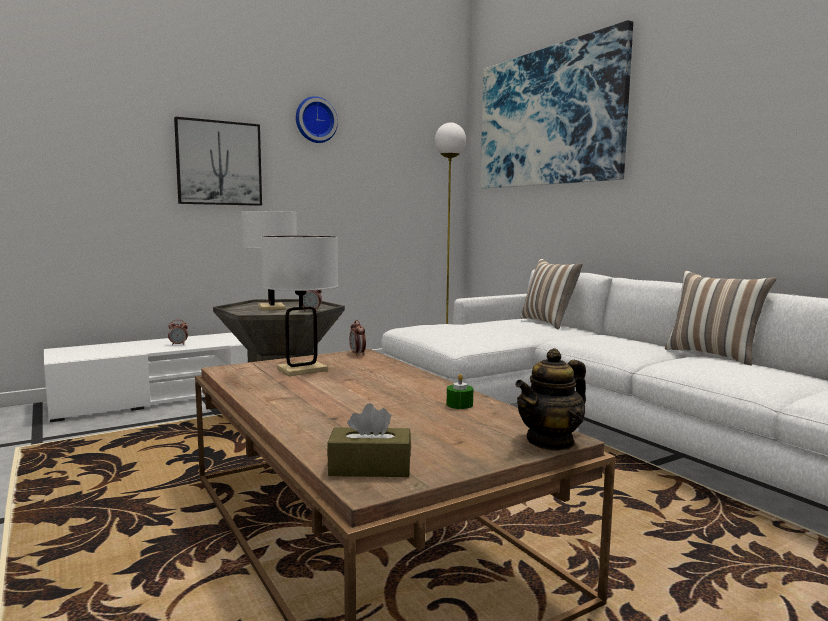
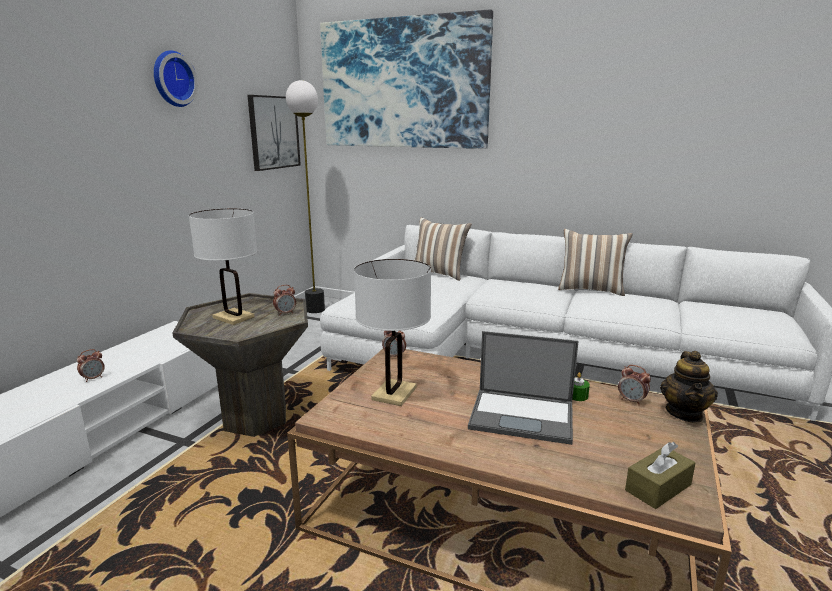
camera: 35 degrees left, 10 degrees up
picture [174,117,262,206] -> picture moved to [247,95,301,171]
none -> laptop [468,331,579,445]
none -> alarm clock [618,365,651,405]

